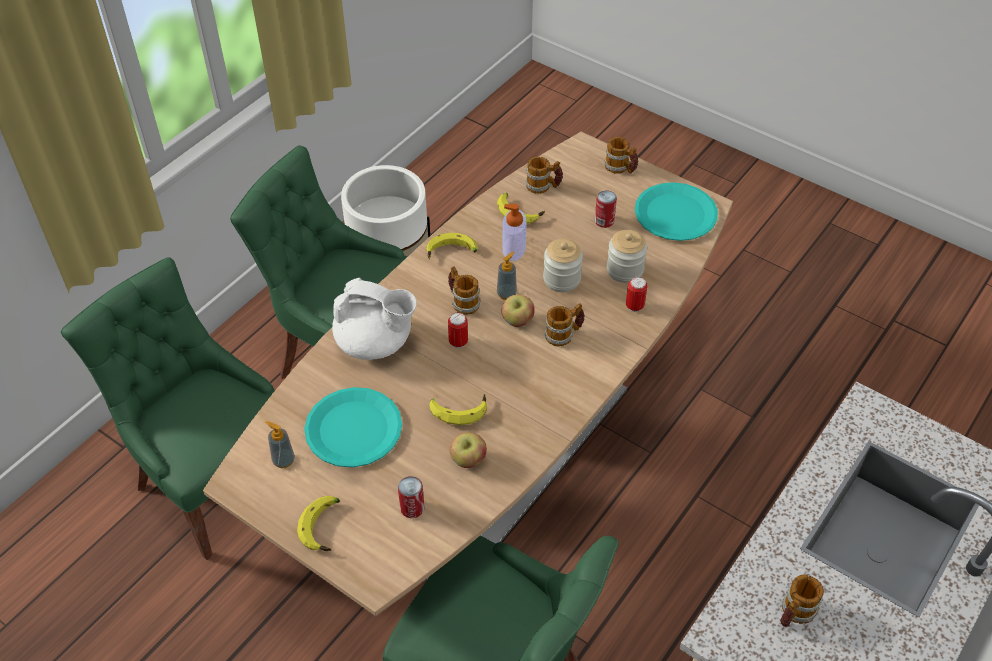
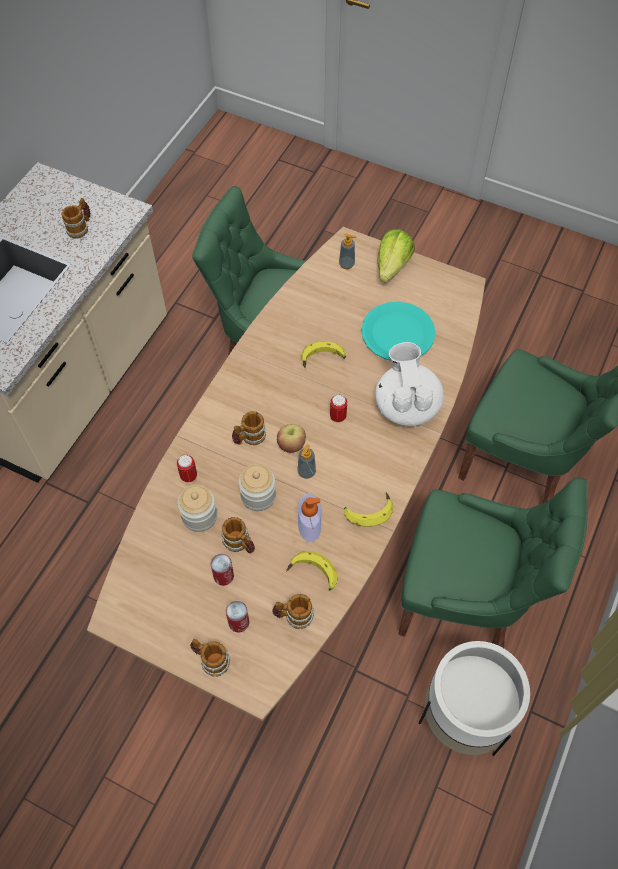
camera: 170 degrees right, 10 degrees up
soap dispenser [265,421,295,468] -> soap dispenser moved to [339,233,357,269]
banana [297,496,340,551] -> lettuce [377,230,415,283]
white teapot [332,278,417,360] -> white teapot turned 75 degrees clockwise [375,342,444,426]
can [398,476,424,518] -> can moved to [226,601,249,633]
mug [448,267,481,315] -> mug moved to [222,517,255,553]
apple [450,432,487,468] -> none
turquoise plate [635,182,718,241] -> none

